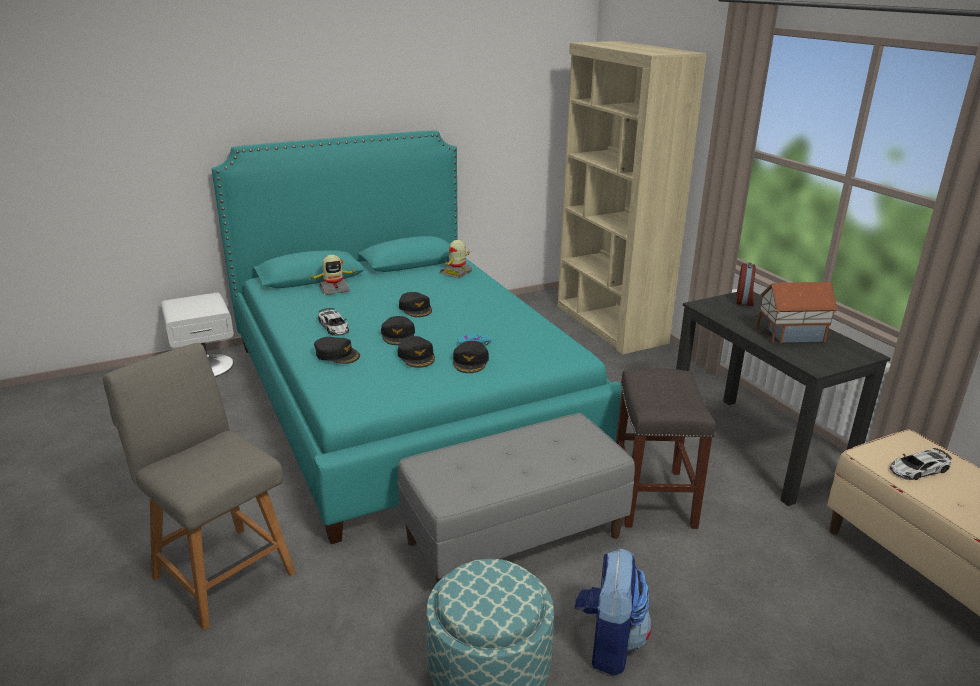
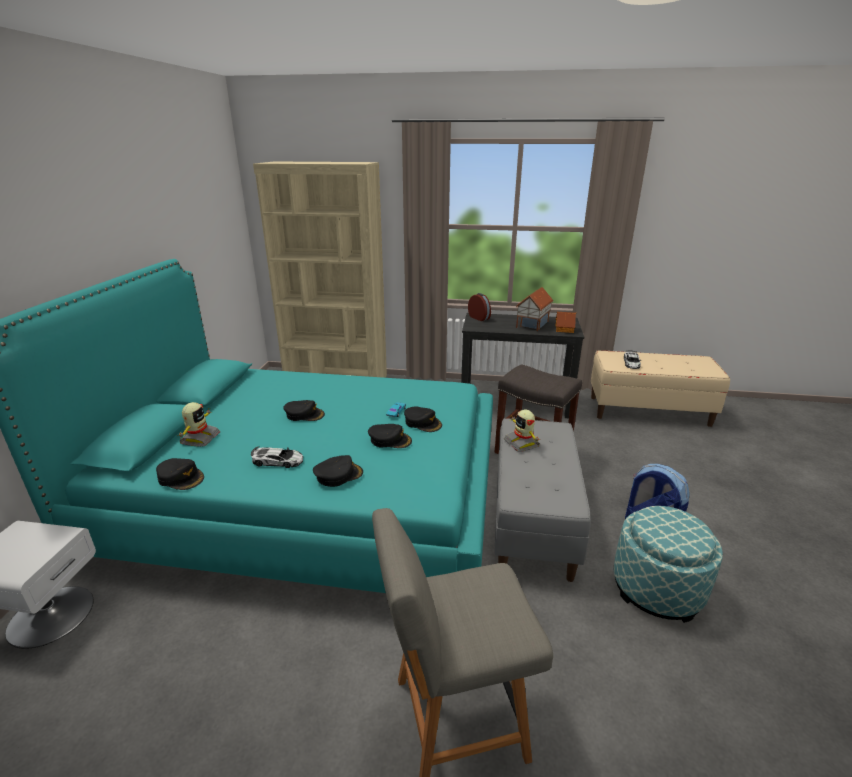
camera: 55 degrees left, 0 degrees up
black cap [381,316,415,345] -> black cap moved to [156,458,204,490]
toy robot [440,240,473,278] -> toy robot moved to [504,409,540,452]
none -> toy house [555,312,576,333]

